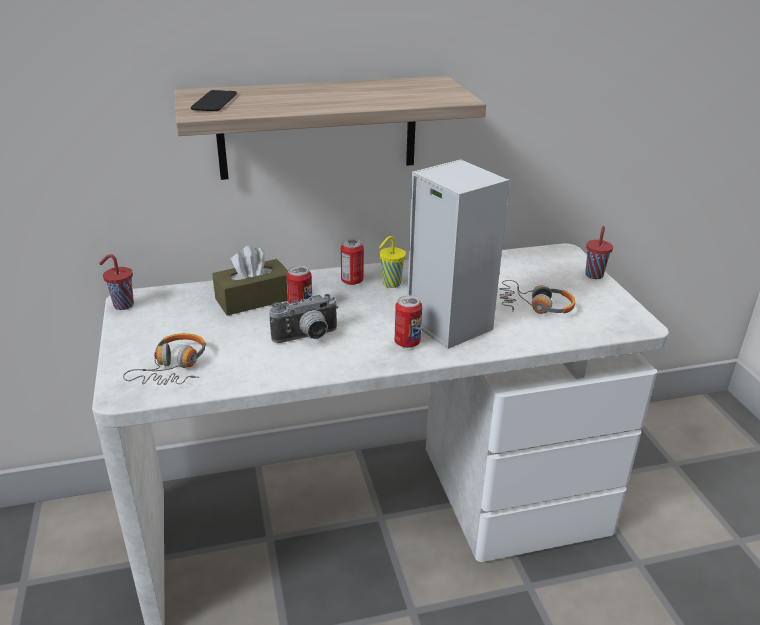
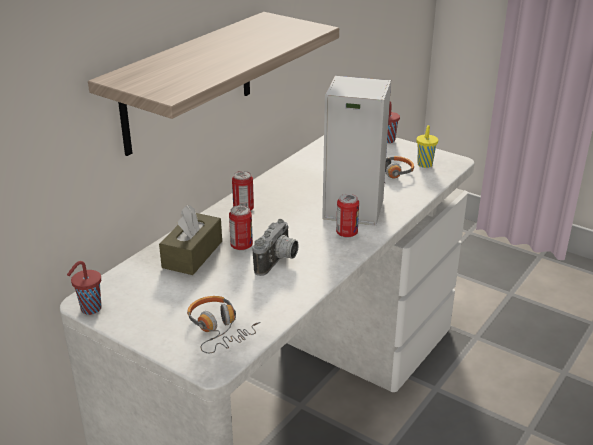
camera: 40 degrees left, 0 degrees up
phone [191,90,237,111] -> none
yellow cup [379,236,406,288] -> yellow cup moved to [416,125,438,168]

